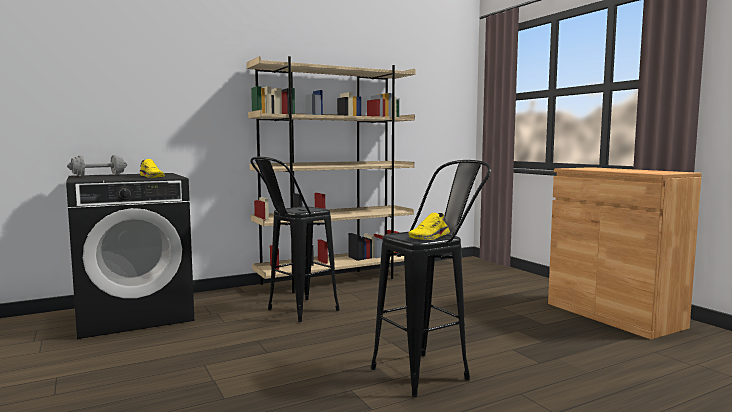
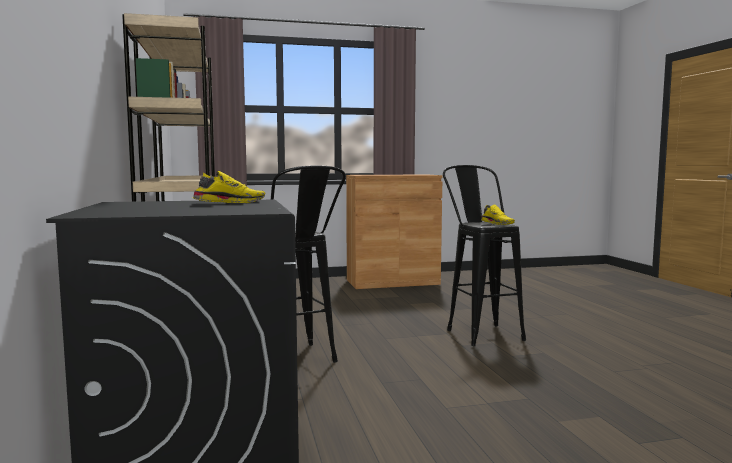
camera: 75 degrees left, 0 degrees up
grey dumbbell [67,155,127,176] -> none

